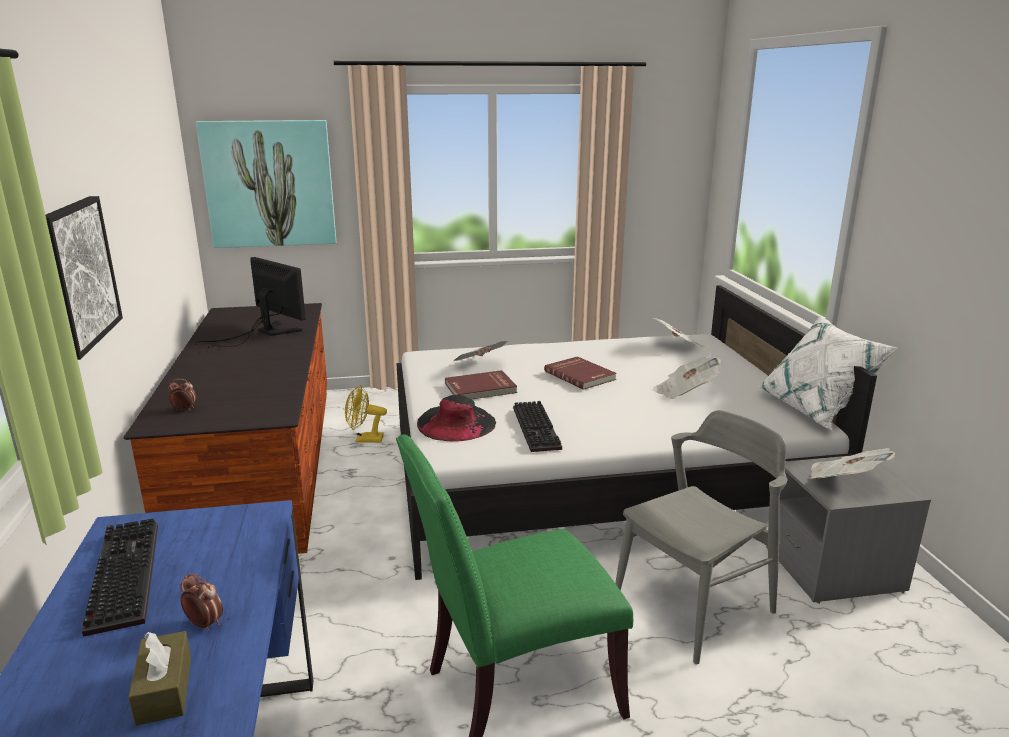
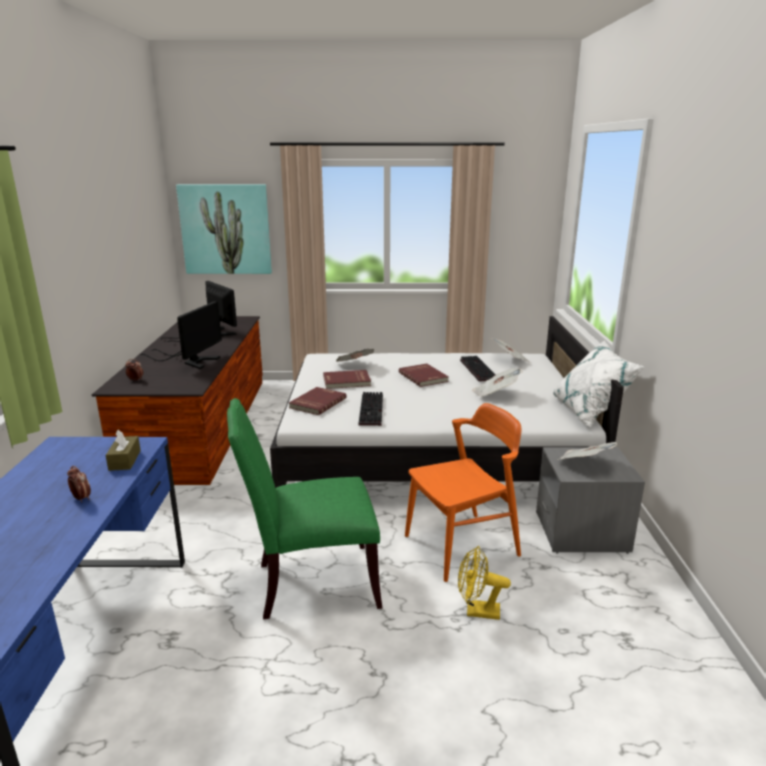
camera: 10 degrees right, 0 degrees up
picture [45,196,123,360] -> none
keyboard [82,519,158,637] -> keyboard moved to [460,356,496,381]
brown tissue box [128,631,191,726] -> brown tissue box moved to [106,430,141,471]
yellow fan [345,385,387,443] -> yellow fan moved to [458,546,511,620]
black hat [417,395,496,442] -> red book [289,387,347,415]
grey chair [615,410,788,665] -> orange chair [405,403,522,582]
none -> monitor [140,301,222,369]

